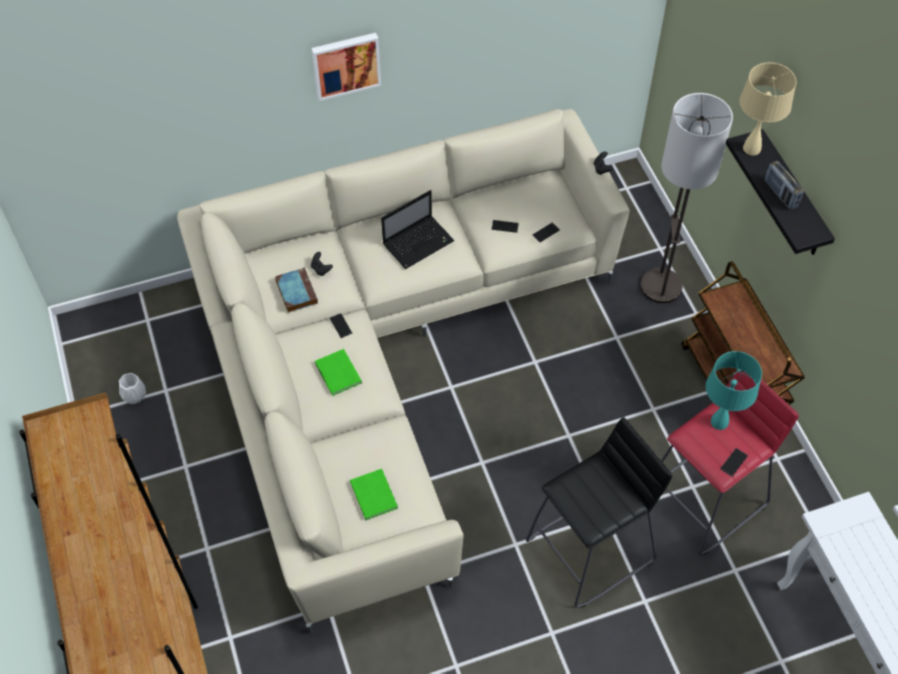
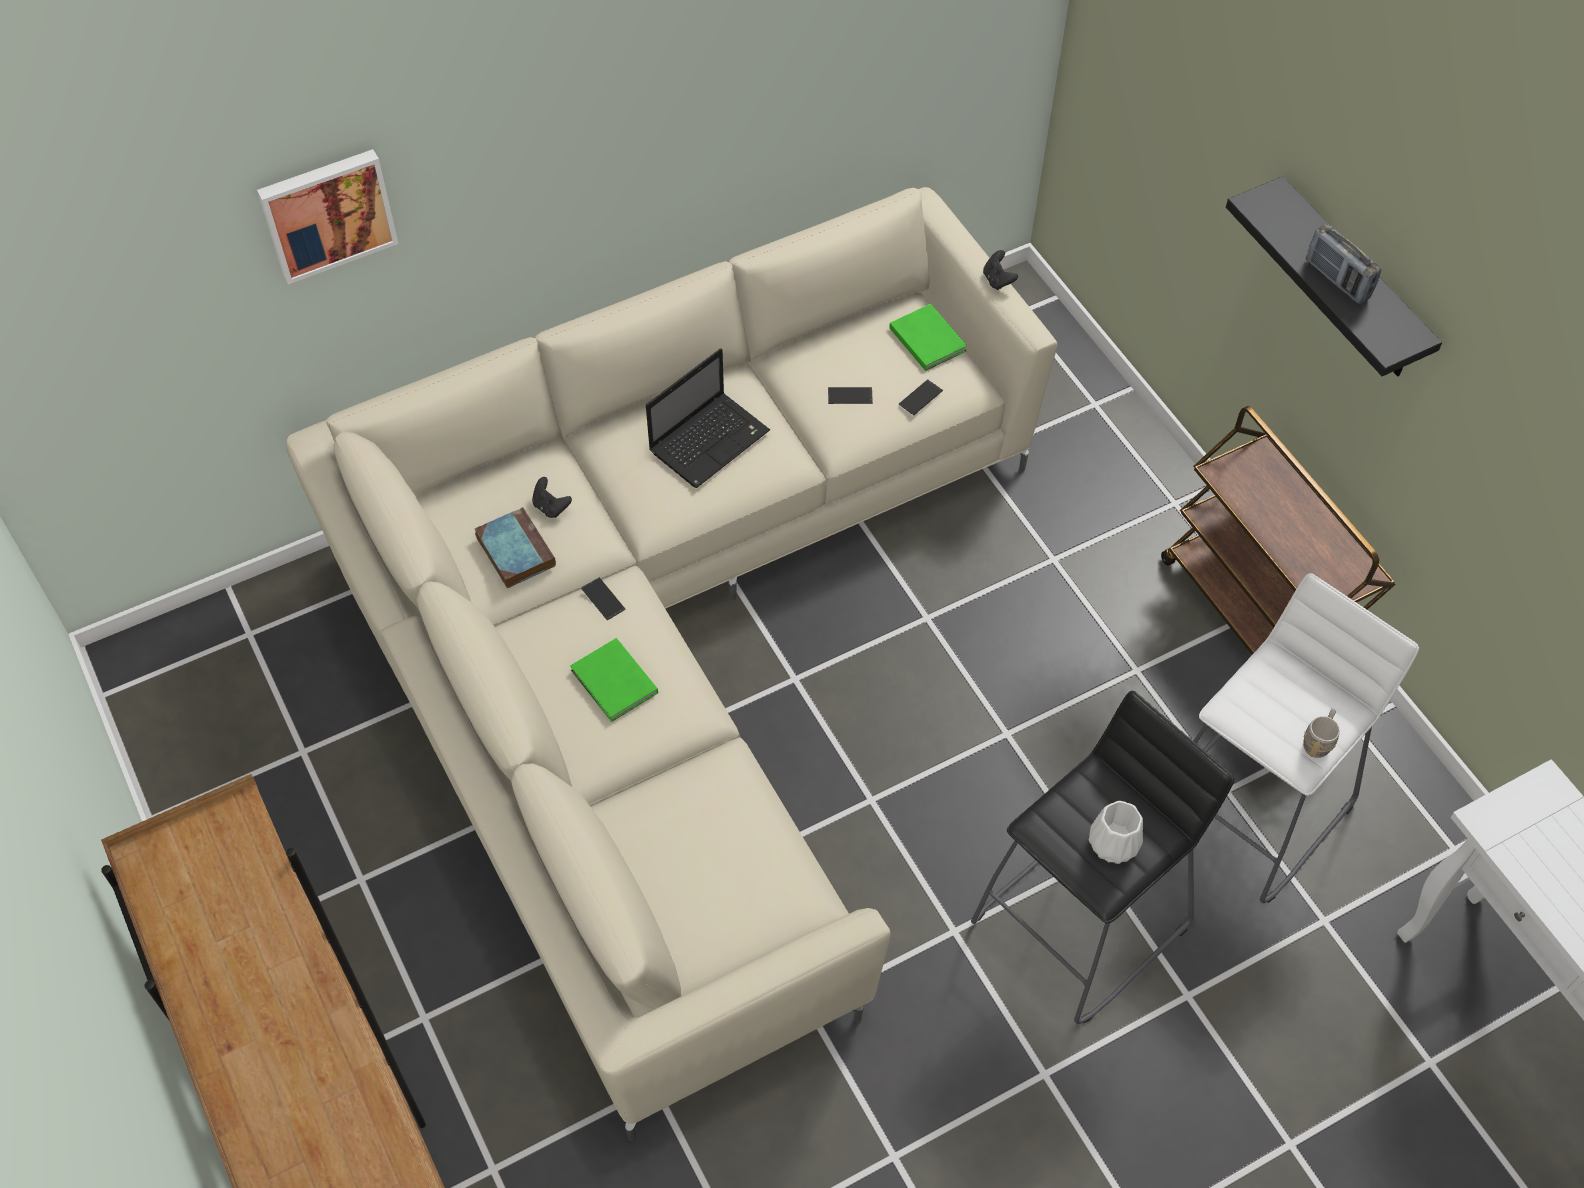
camera: 10 degrees left, 0 degrees up
white vase [119,373,146,404] -> white vase moved to [1088,801,1143,864]
picture [312,33,381,101] -> picture moved to [257,149,399,284]
green book [350,469,398,520] -> green book moved to [889,304,967,371]
floor lamp [640,93,733,303] -> none
red stool [661,370,799,555] -> white stool [1193,573,1419,903]
turquoise table lamp [706,351,762,430] -> none
phone [720,448,748,477] -> grey mug [1303,709,1340,758]
beige table lamp [740,62,797,155] -> none

